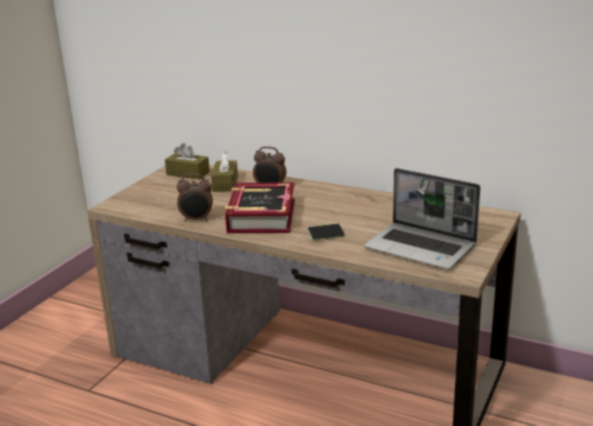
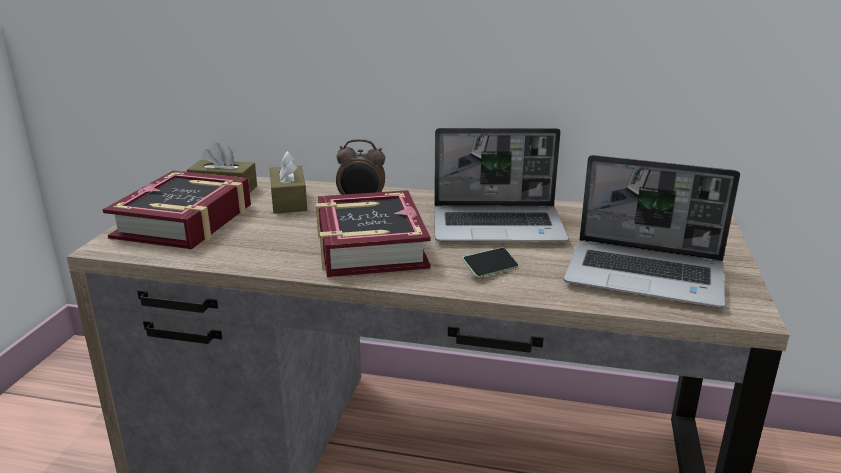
camera: 15 degrees left, 0 degrees up
alarm clock [177,174,213,222] -> none
none -> book [103,171,251,249]
none -> laptop [434,128,569,242]

